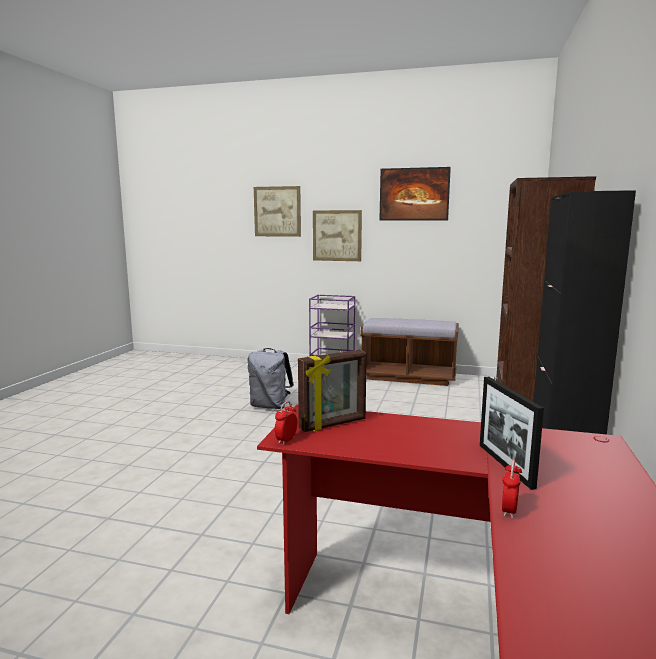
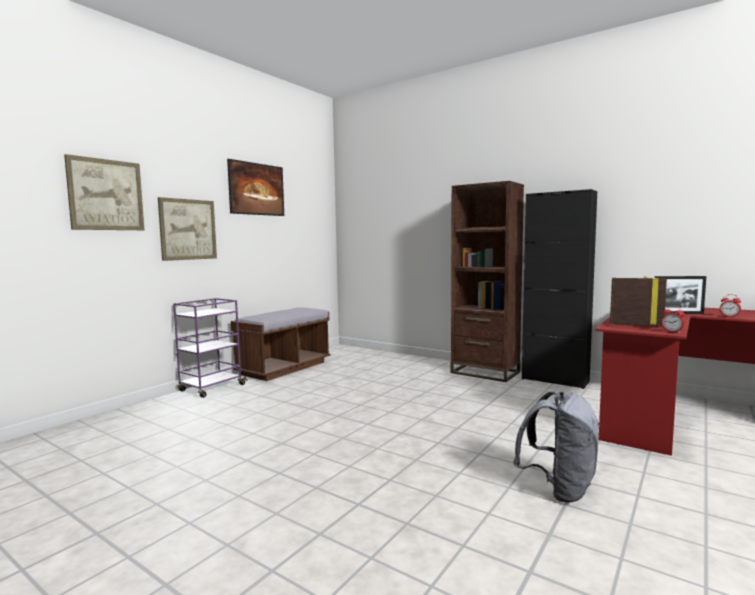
camera: 70 degrees left, 5 degrees down
grey backpack [248,348,294,409] -> grey backpack moved to [513,391,600,503]
picture frame [298,350,367,432] -> picture frame turned 60 degrees counterclockwise [610,276,667,327]

